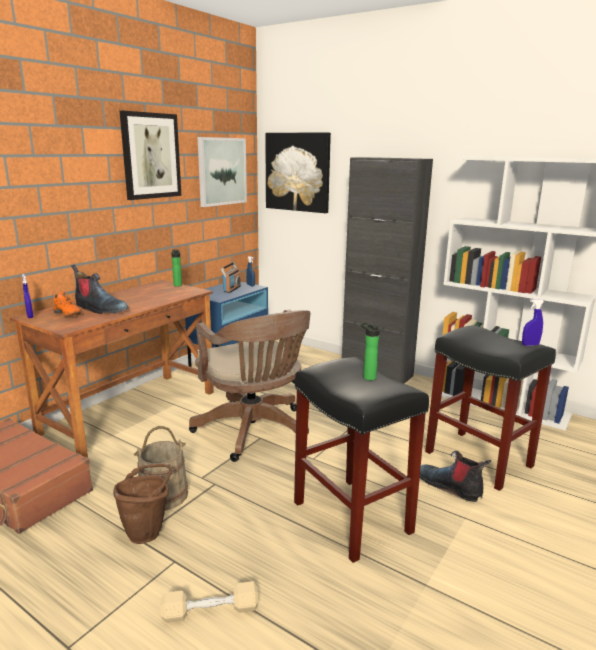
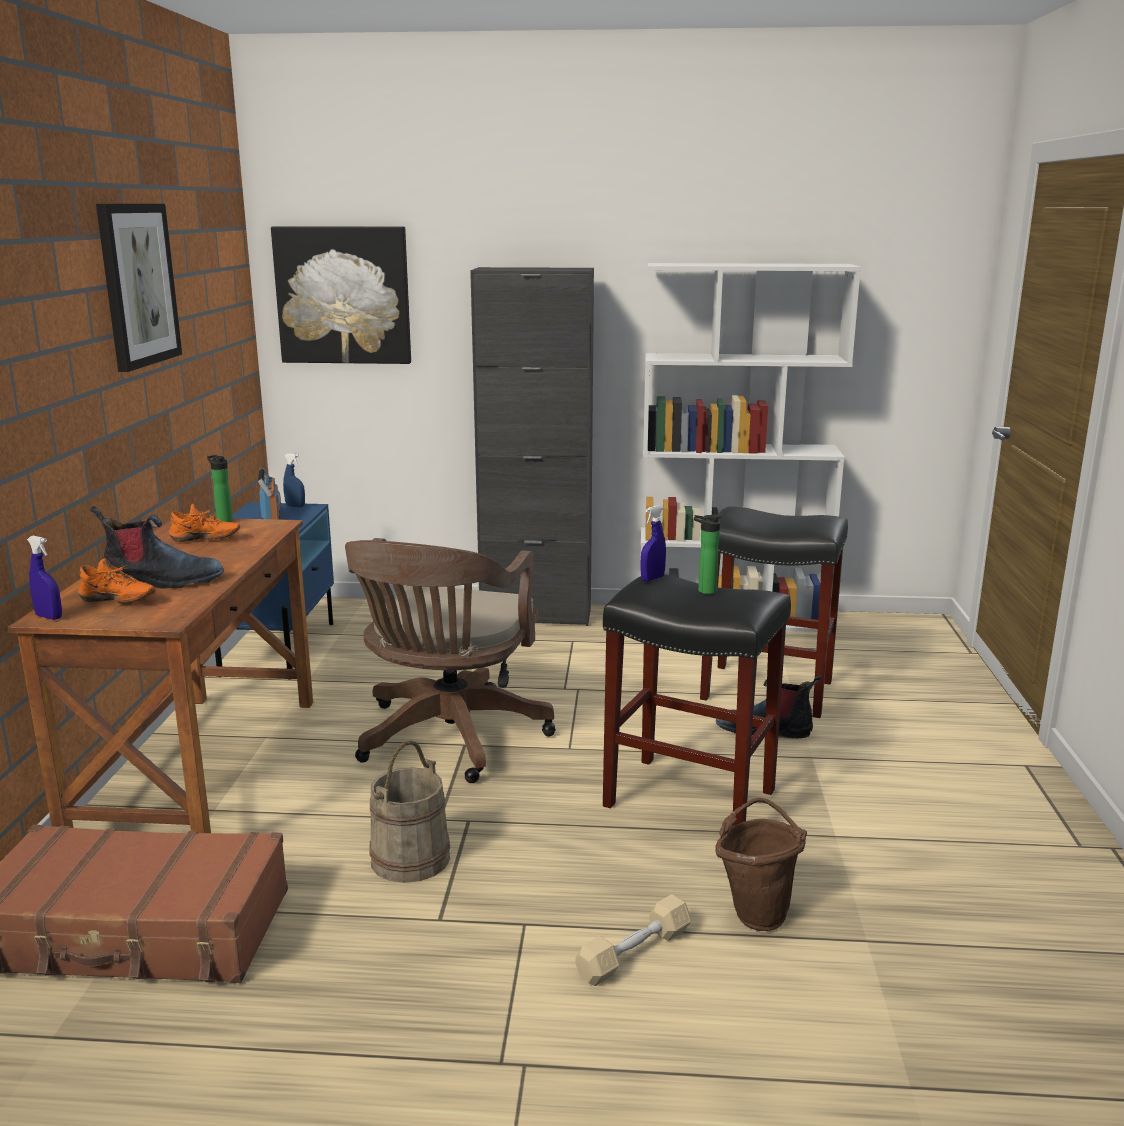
camera: 30 degrees left, 0 degrees up
brown bucket [113,464,172,544] -> brown bucket moved to [716,798,807,931]
brown office chair [189,309,311,462] -> brown office chair turned 75 degrees clockwise [345,538,556,783]
picture [197,137,247,207] -> none
blue spray bottle [522,299,544,346] -> blue spray bottle moved to [640,505,666,582]
none -> orange shoe [169,504,240,542]

